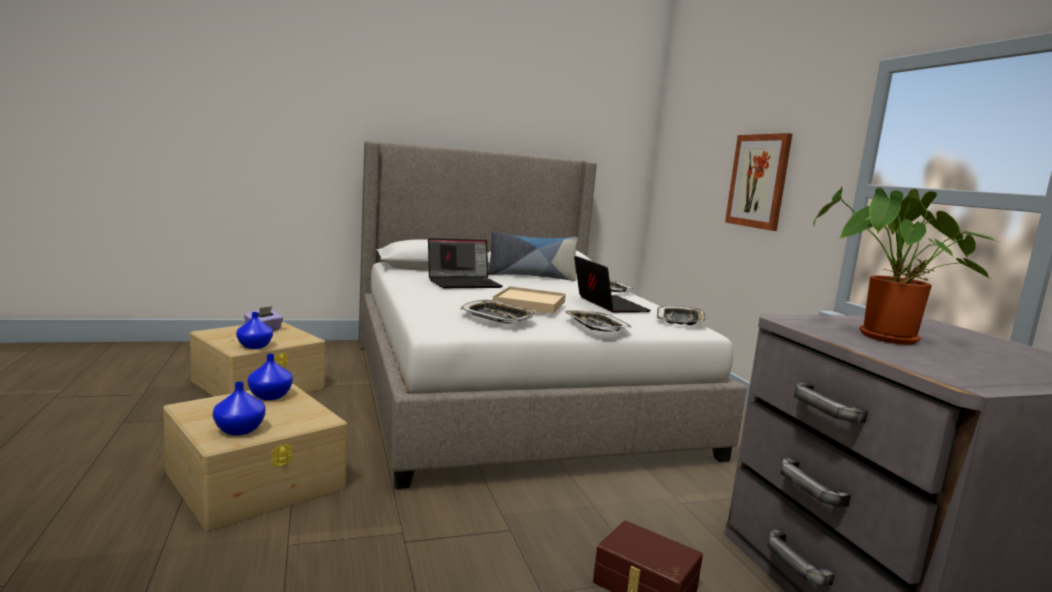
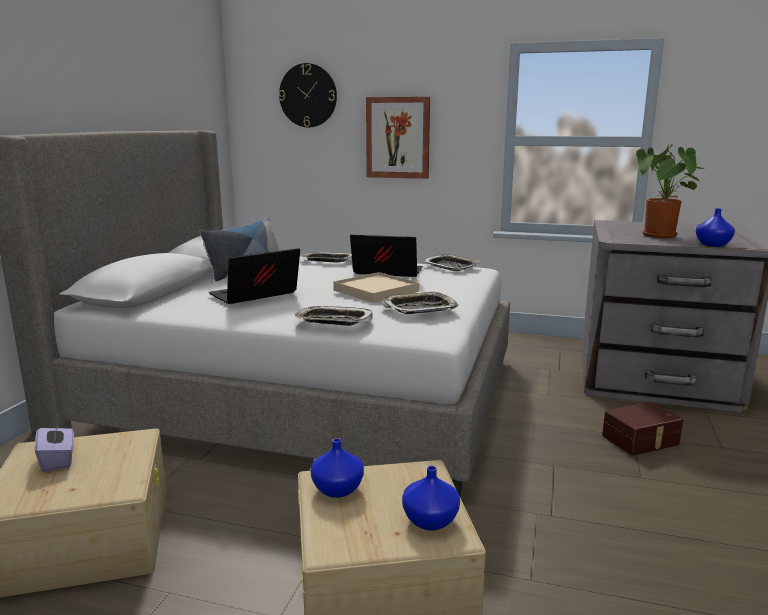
camera: 55 degrees left, 5 degrees up
blue vase [236,312,273,349] -> blue vase moved to [696,208,735,247]
laptop [428,238,503,288] -> laptop turned 135 degrees counterclockwise [209,248,300,304]
tray [564,310,632,332] -> tray moved to [294,306,373,326]
none -> wall clock [279,63,337,127]

